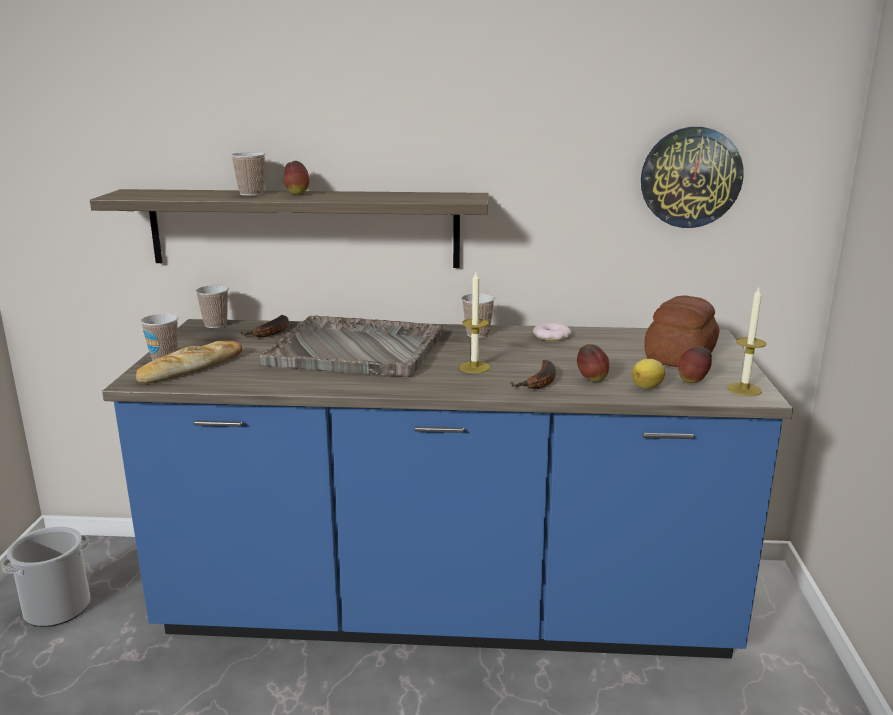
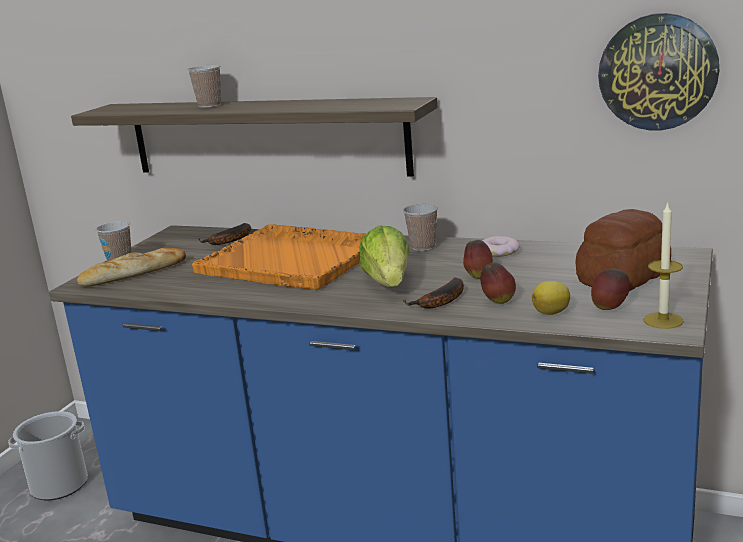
camera: 20 degrees right, 0 degrees up
cup [195,285,229,328] -> none
grey tray [259,316,443,377] -> orange tray [192,224,366,290]
apple [284,161,310,195] -> apple moved to [463,240,493,279]
candle [459,272,490,373] -> lettuce [359,225,410,287]

